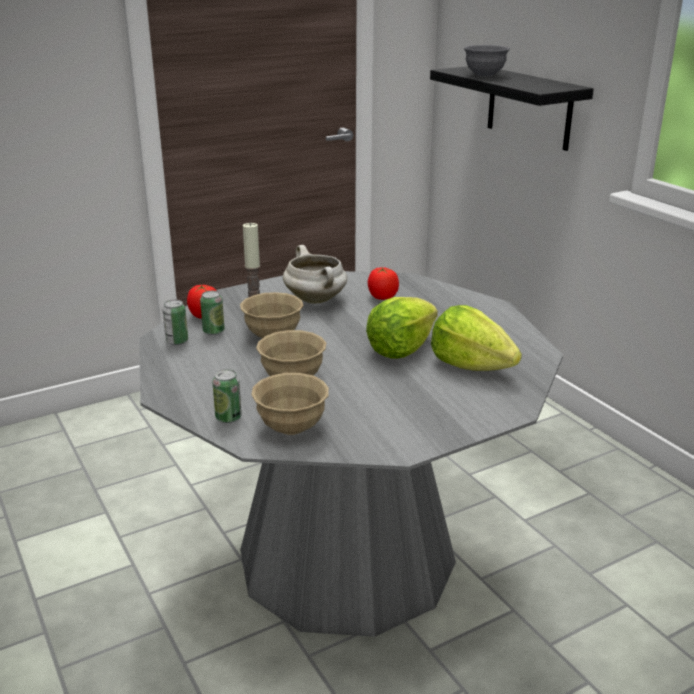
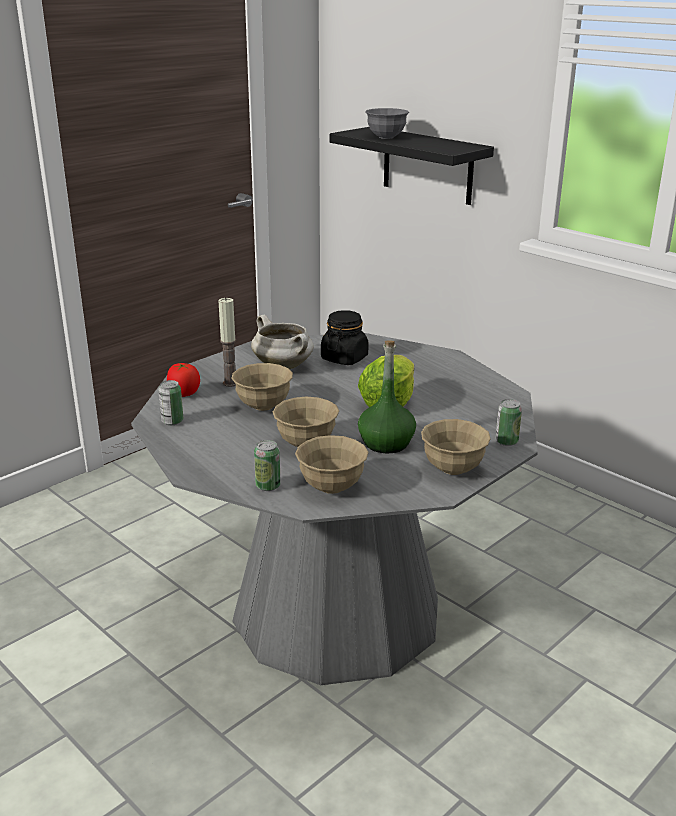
camera: 15 degrees left, 0 degrees up
can [200,291,225,335] -> can moved to [495,399,522,446]
tomato [368,267,399,300] -> black jar [321,310,368,365]
lettuce [431,305,522,371] -> none
none -> green bottle [358,340,416,453]
none -> beige bowl [421,419,491,475]

